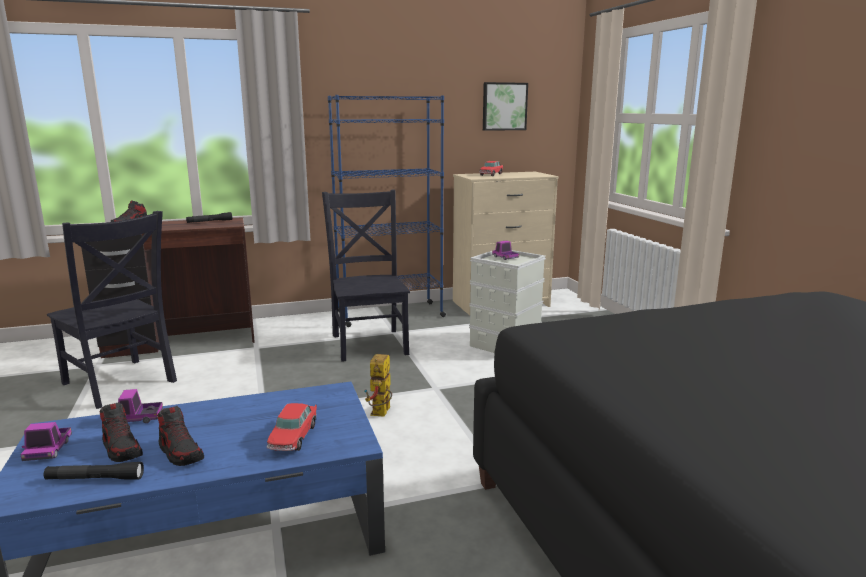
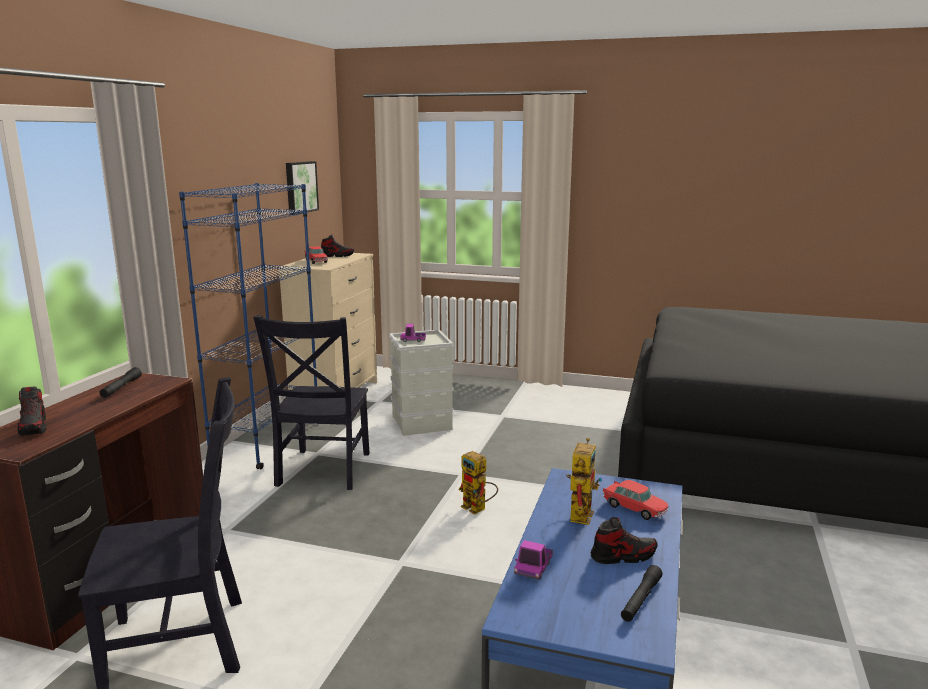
camera: 55 degrees left, 0 degrees up
toy truck [20,422,72,461] -> none
shoe [100,402,143,462] -> shoe moved to [321,235,354,257]
black chair [322,190,410,362] -> black chair turned 105 degrees counterclockwise [253,315,370,490]
none -> toy robot [566,438,602,525]

